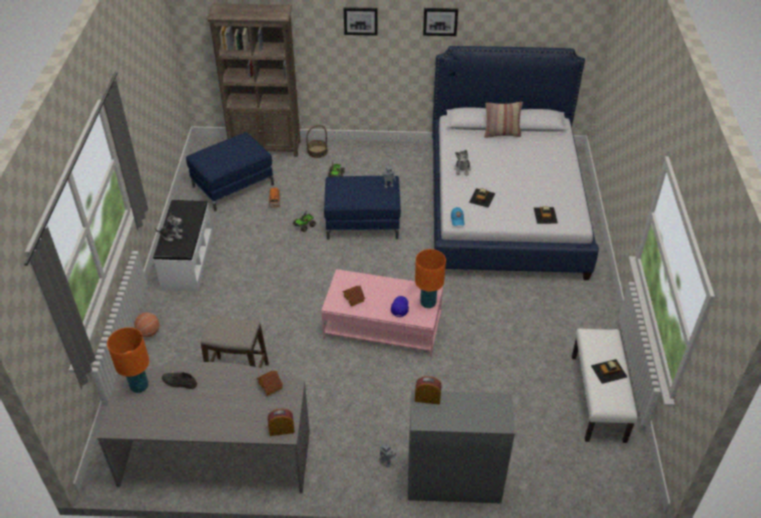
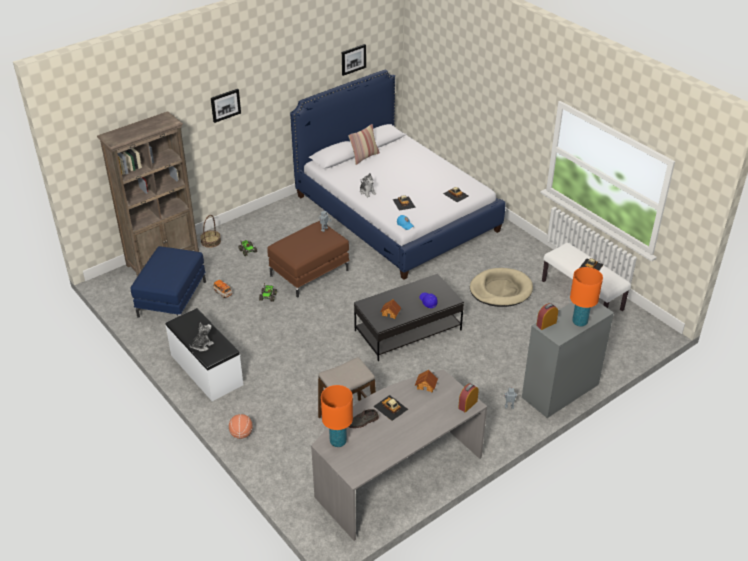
camera: 40 degrees left, 5 degrees down
pink coffee table [321,269,443,357] -> black coffee table [354,274,464,361]
blue ottoman [324,176,401,240] -> brown ottoman [267,221,349,297]
orange table lamp [415,249,446,308] -> orange table lamp moved to [570,267,603,327]
picture [423,8,458,36] -> picture moved to [342,44,366,76]
none -> toy car [374,395,408,421]
none -> beige dog bed [470,268,533,307]

